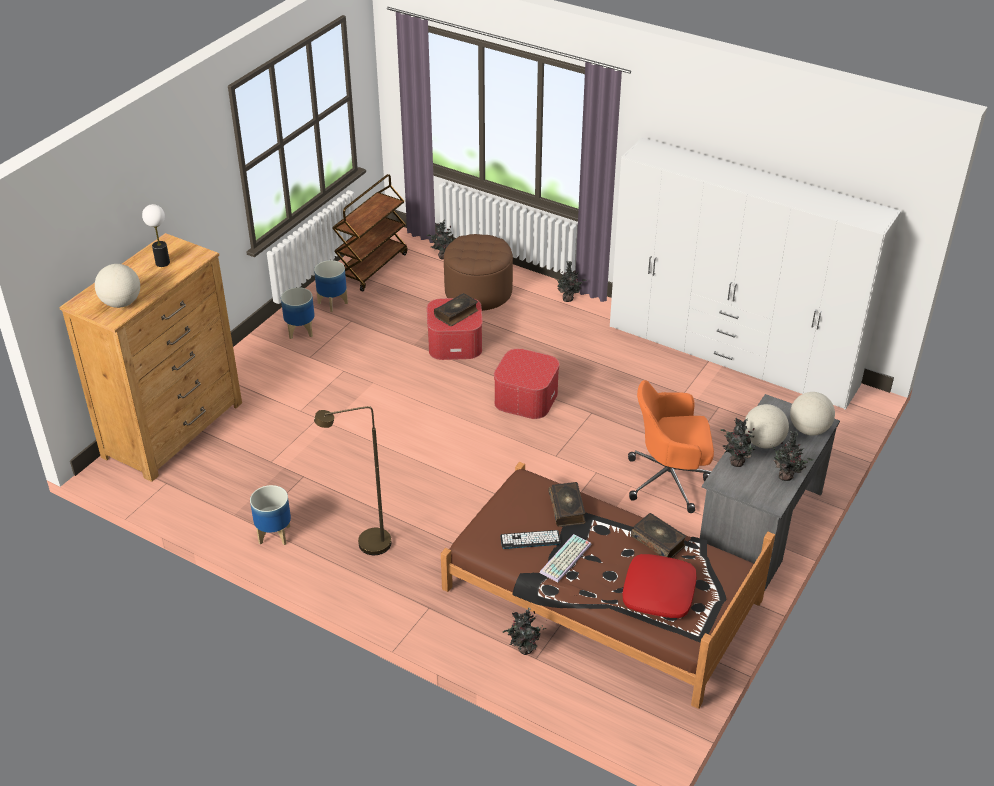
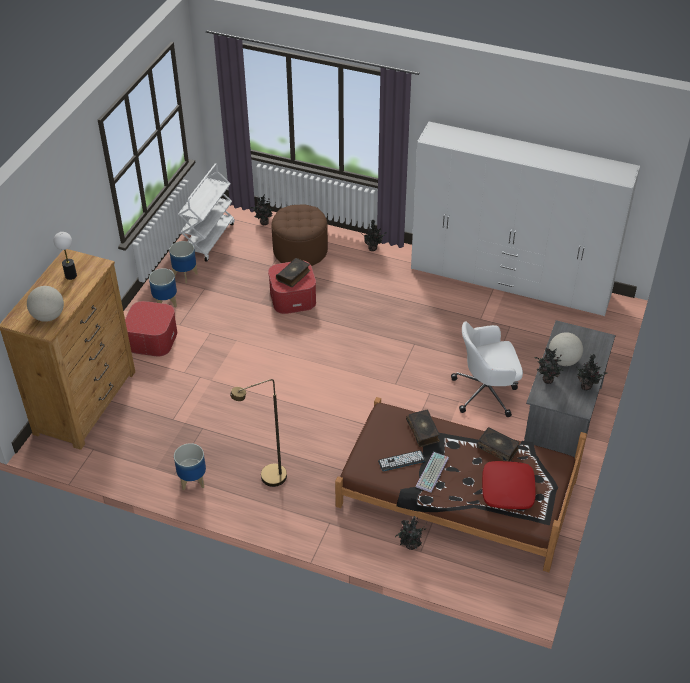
camera: 10 degrees left, 5 degrees up
brown cart [332,174,408,292] -> white cart [178,163,234,262]
ottoman [494,348,560,419] -> ottoman moved to [125,301,177,357]
orange office chair [628,380,714,513] -> white office chair [451,322,523,417]
globe [790,392,835,435] -> none

